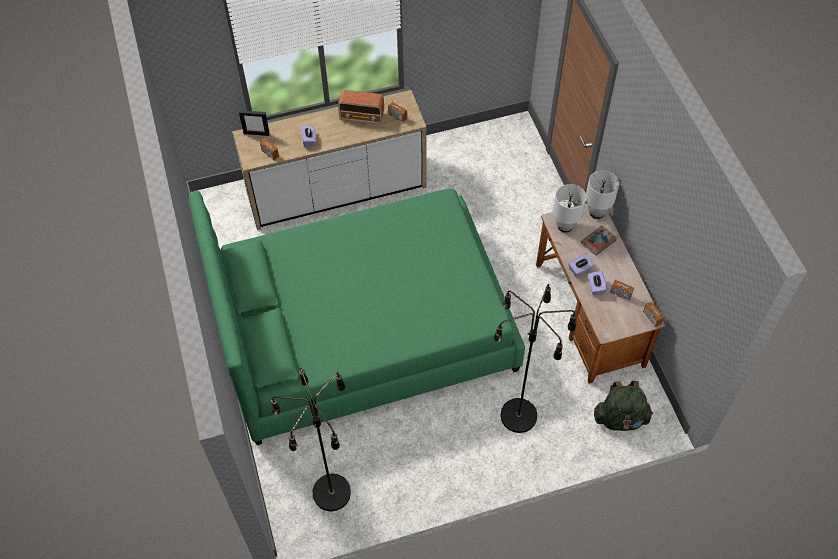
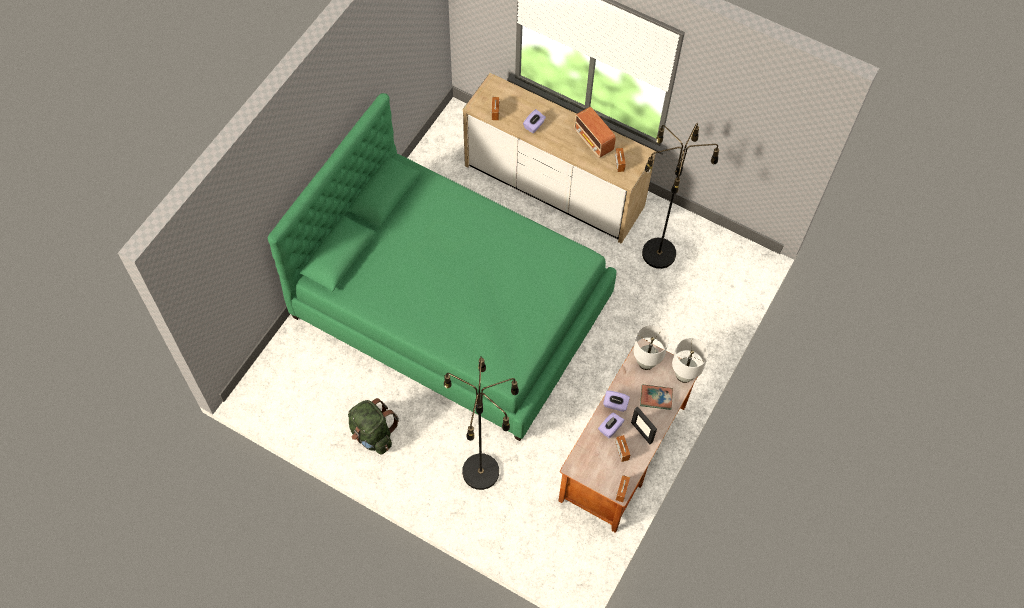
camera: 45 degrees right, 5 degrees up
picture frame [239,110,270,136] -> picture frame moved to [631,407,657,444]
floor lamp [271,368,351,512] -> floor lamp moved to [642,123,719,269]
green backpack [594,381,653,431] -> green backpack moved to [348,398,399,454]

